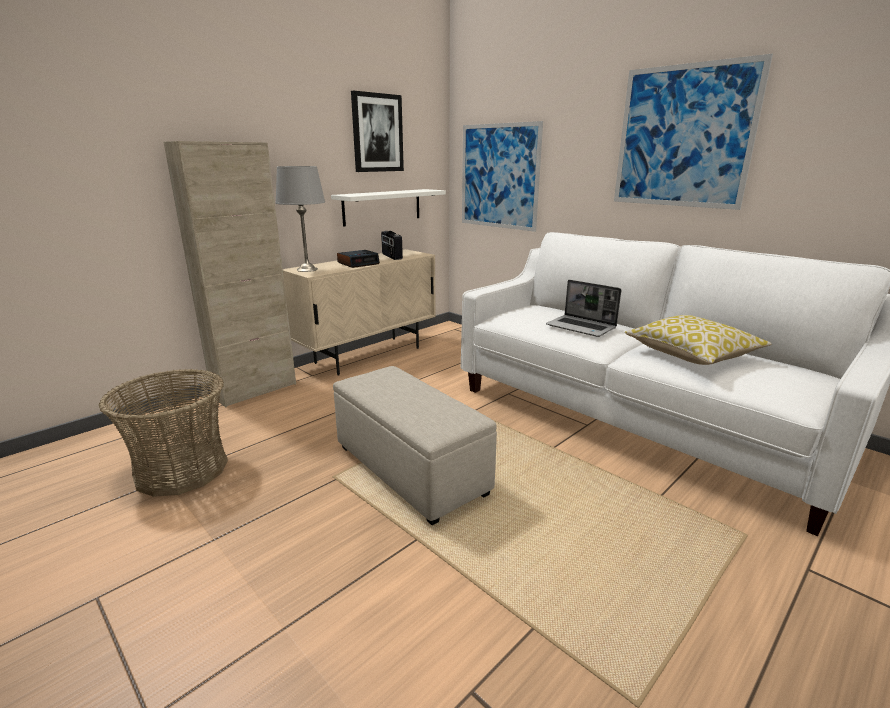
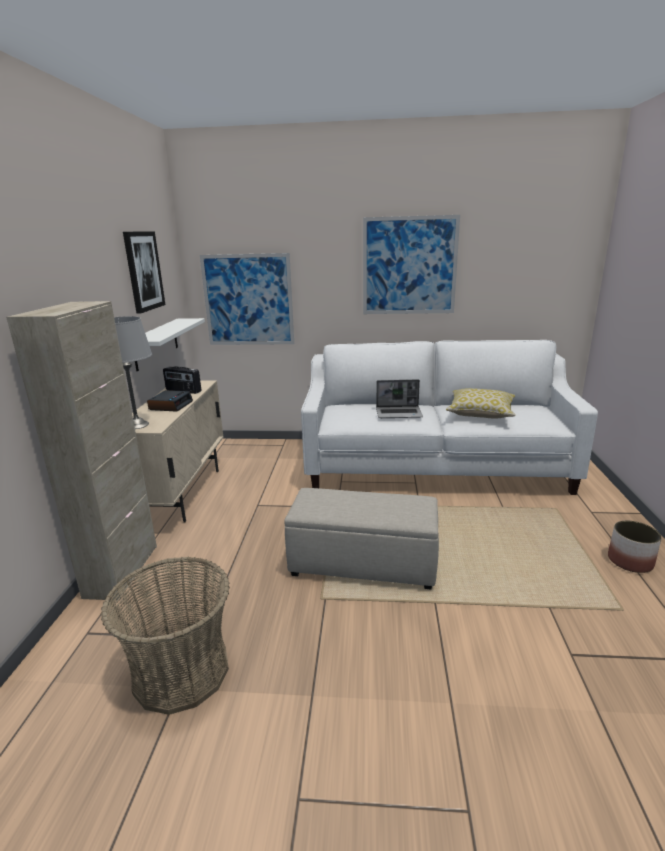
camera: 40 degrees left, 0 degrees up
none -> planter [608,521,662,573]

